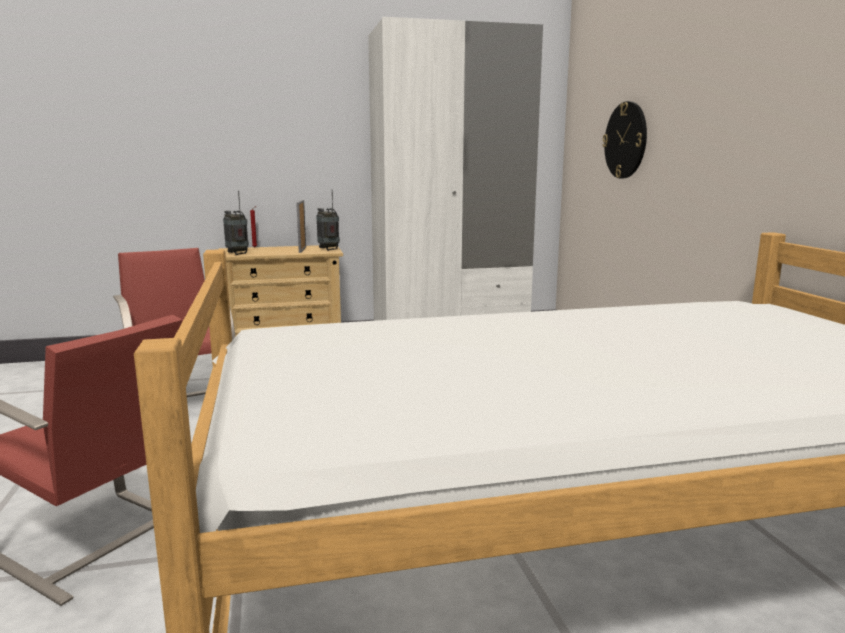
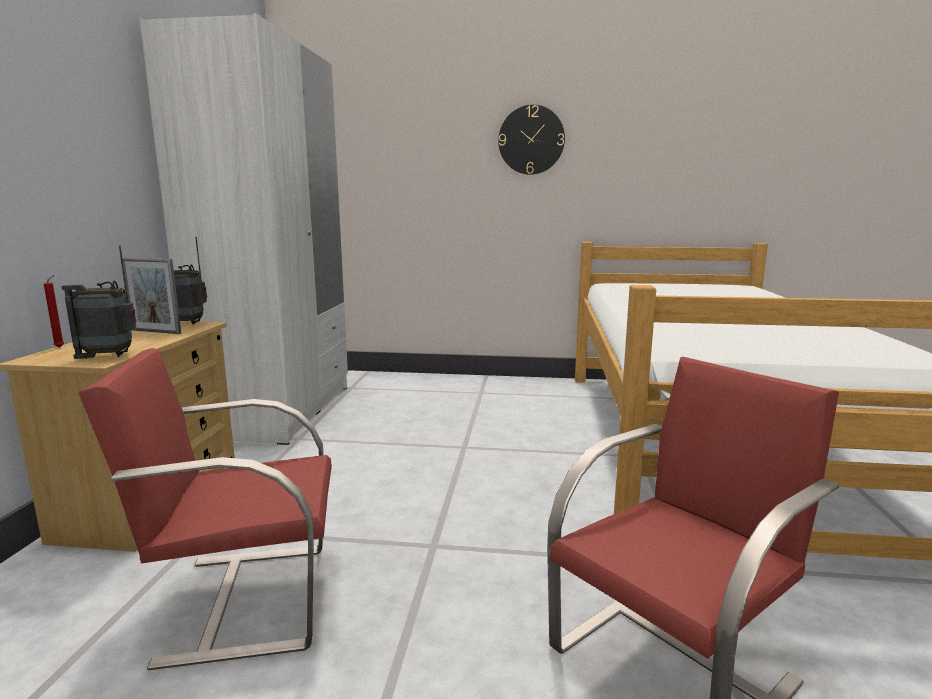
camera: 70 degrees left, 0 degrees up
wall clock [602,101,647,178] -> wall clock moved to [498,105,565,175]

